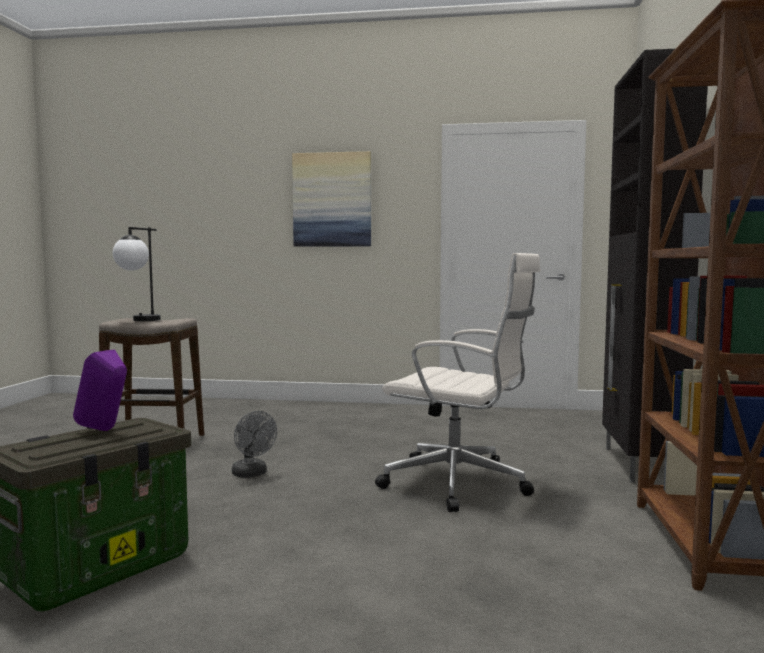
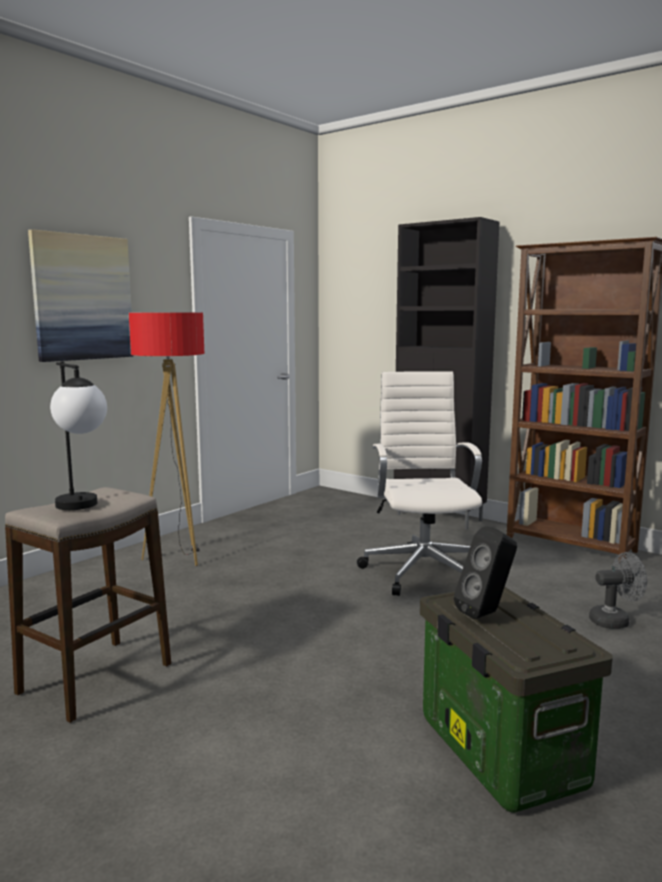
camera: 60 degrees left, 5 degrees up
purple speaker [73,350,127,431] -> black speaker [454,526,517,619]
grey fan [232,411,277,478] -> grey fan moved to [589,552,647,629]
white office chair [375,253,541,512] -> white office chair turned 60 degrees counterclockwise [357,371,482,596]
none -> floor lamp [129,313,204,566]

